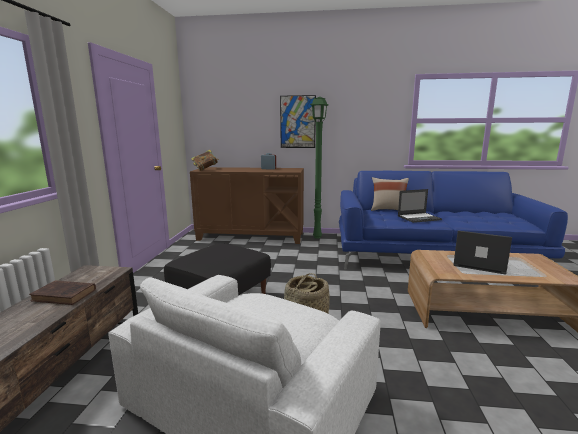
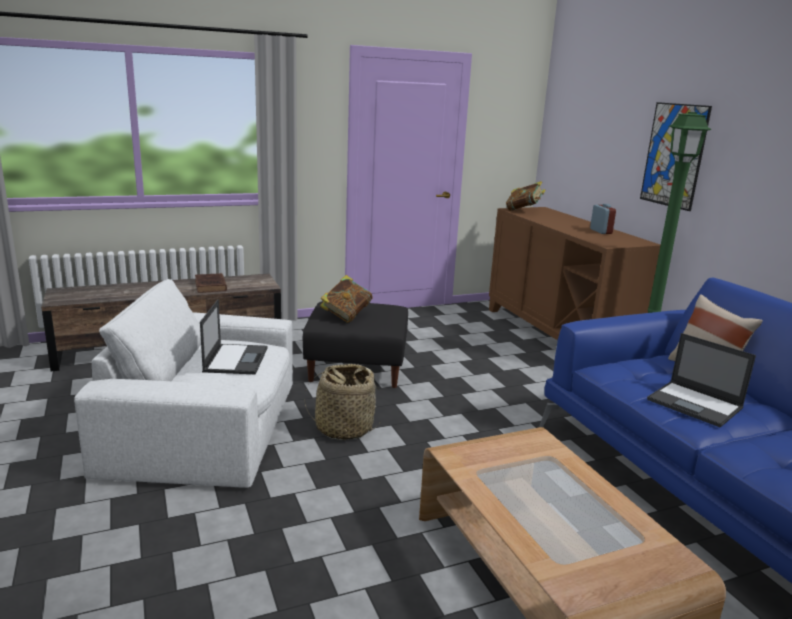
camera: 60 degrees right, 5 degrees up
laptop [453,231,512,274] -> laptop moved to [200,299,267,375]
none -> book [320,275,372,323]

